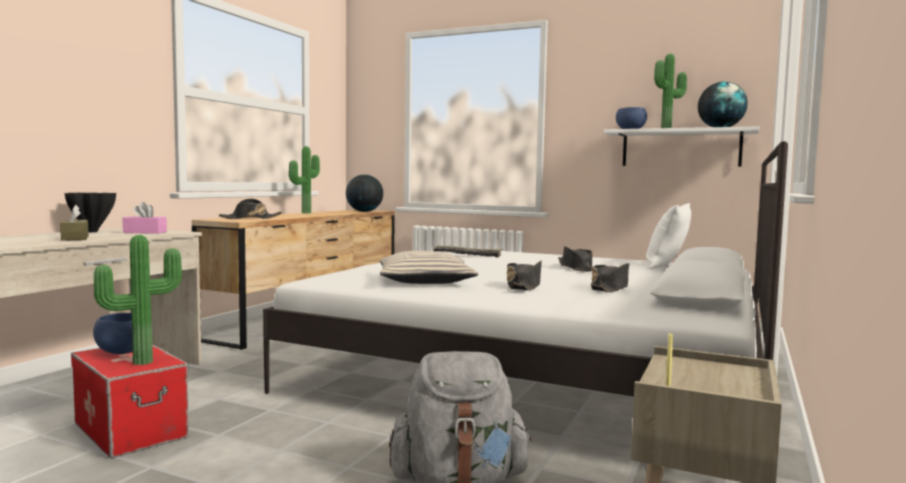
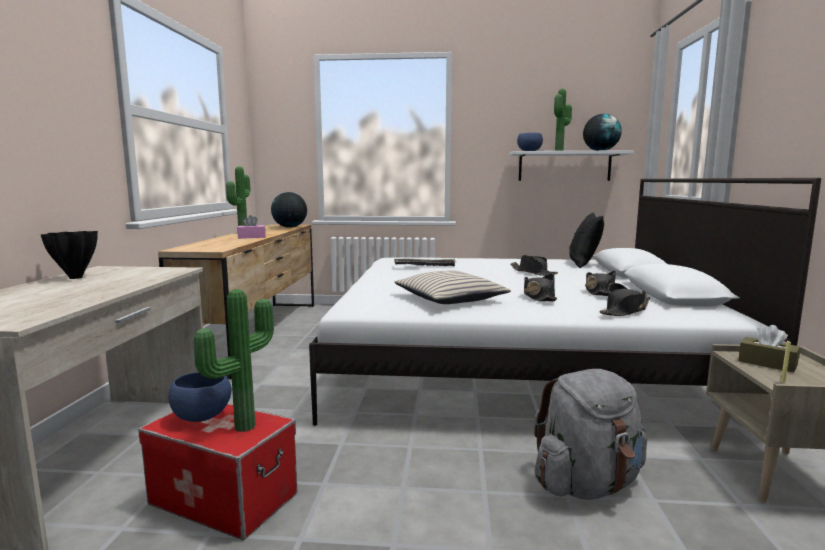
camera: 20 degrees left, 5 degrees up
brown tissue box [60,205,89,241] -> brown tissue box moved to [738,325,800,372]
pink tissue box [123,202,167,234] -> pink tissue box moved to [237,215,266,239]
black hat [219,199,282,219] -> black hat moved to [599,283,650,316]
white pillow [646,203,691,269] -> black pillow [569,213,604,268]

